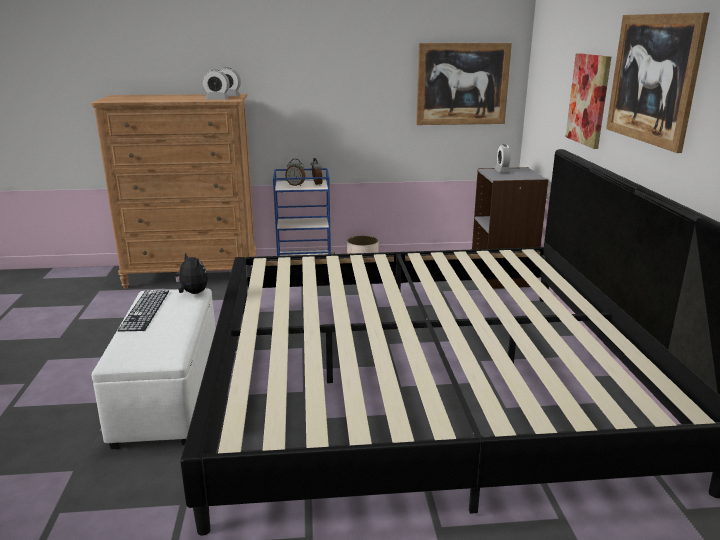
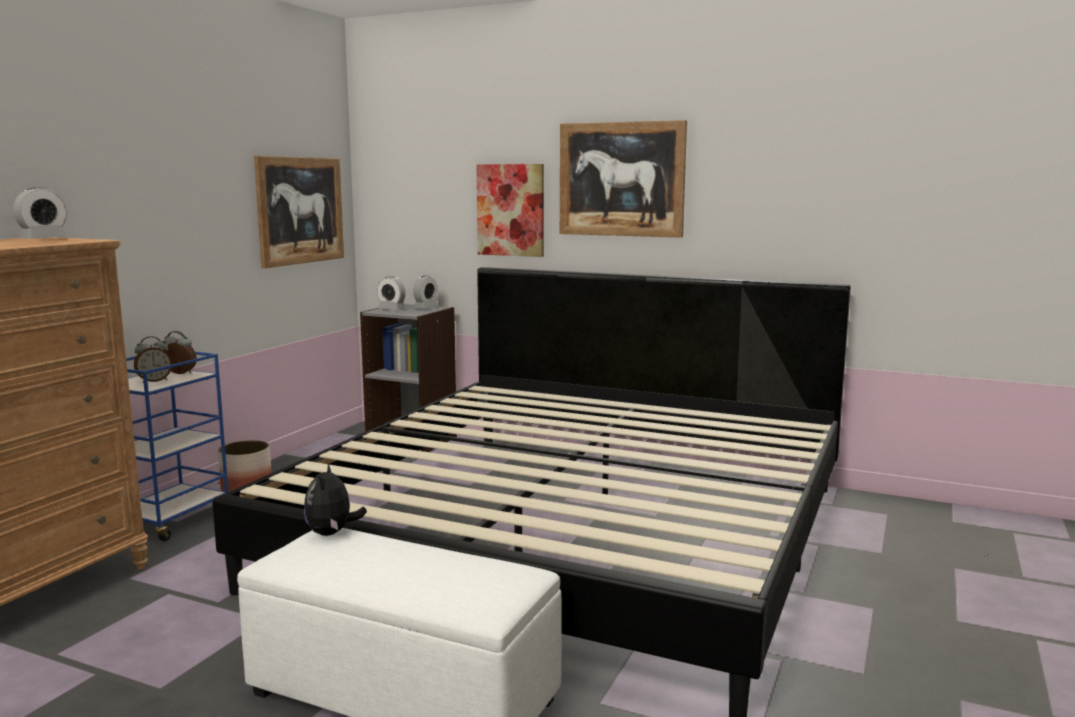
camera: 60 degrees left, 10 degrees down
keyboard [118,290,169,332] -> none
plush toy [175,252,208,294] -> plush toy turned 75 degrees counterclockwise [304,463,367,536]
alarm clock [202,70,229,100] -> alarm clock moved to [413,275,438,309]

